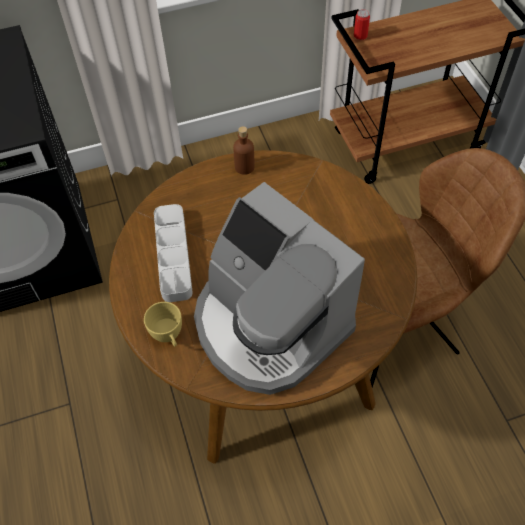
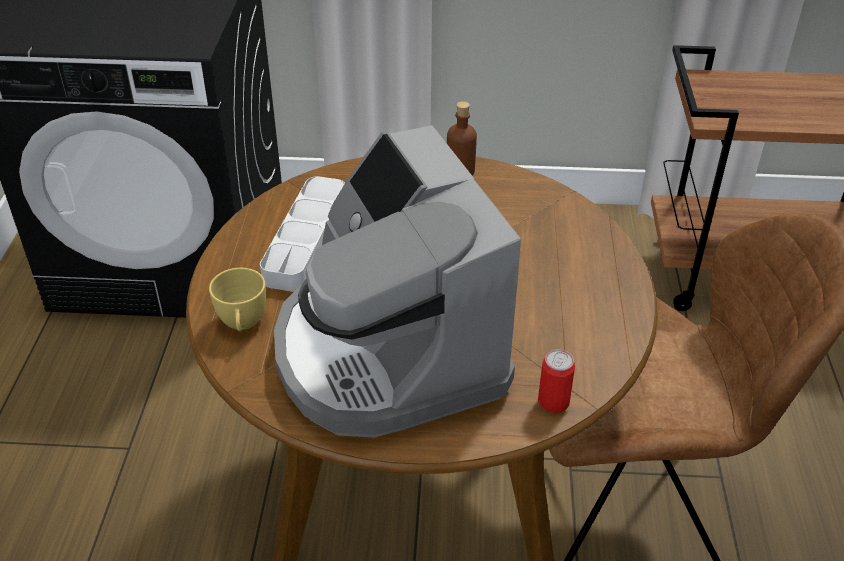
camera: 20 degrees right, 15 degrees down
can [354,9,370,40] -> can moved to [538,349,575,413]

